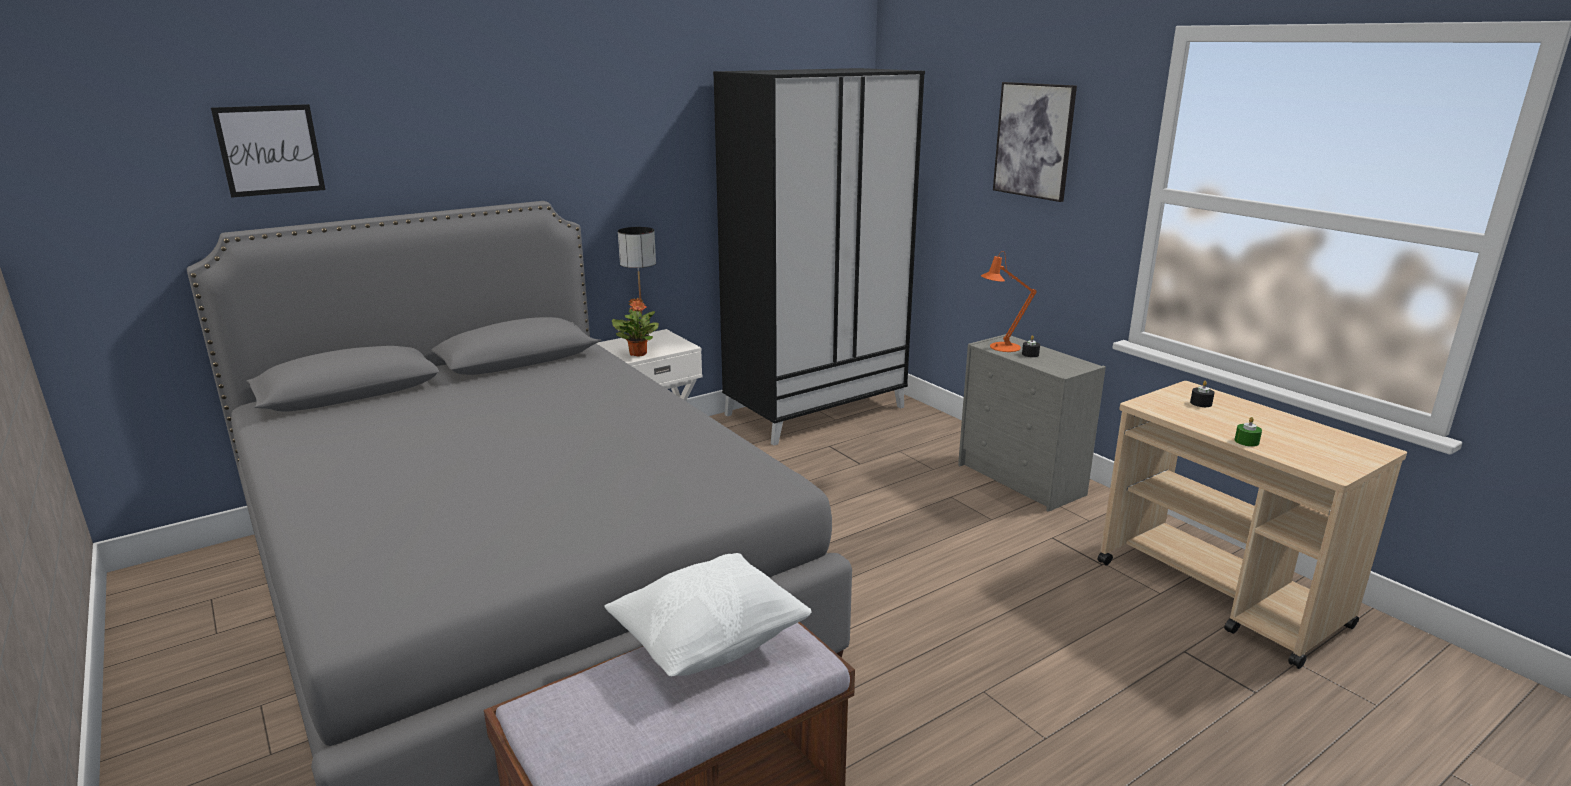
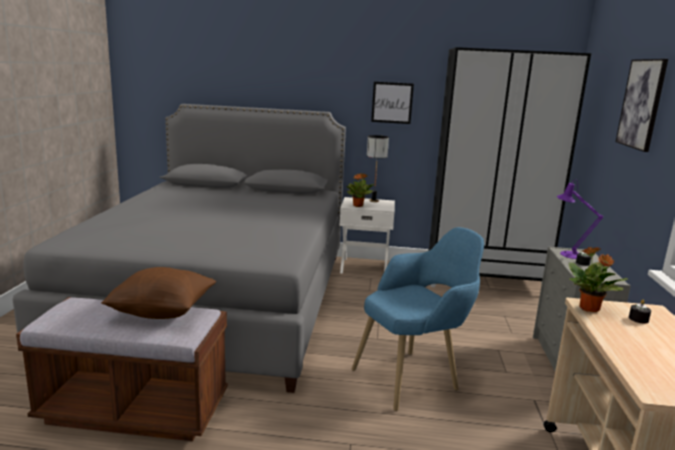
camera: 40 degrees right, 5 degrees down
picture [211,104,325,198] -> picture moved to [371,82,414,124]
white pillow [605,553,812,676] -> brown pillow [101,267,216,319]
orange table lamp [981,251,1037,352] -> purple table lamp [557,181,603,259]
green candle [1235,417,1262,447] -> none
none -> blue armchair [352,227,484,411]
none -> potted plant [569,247,628,312]

